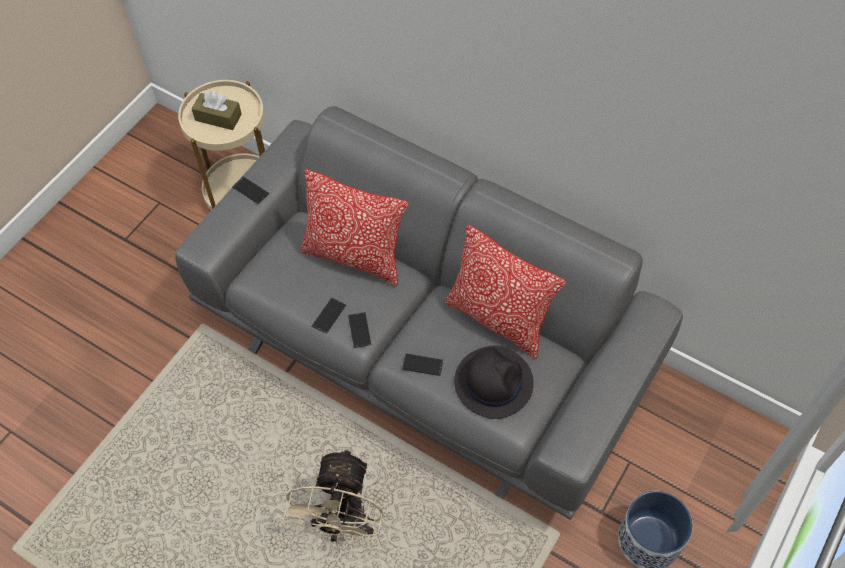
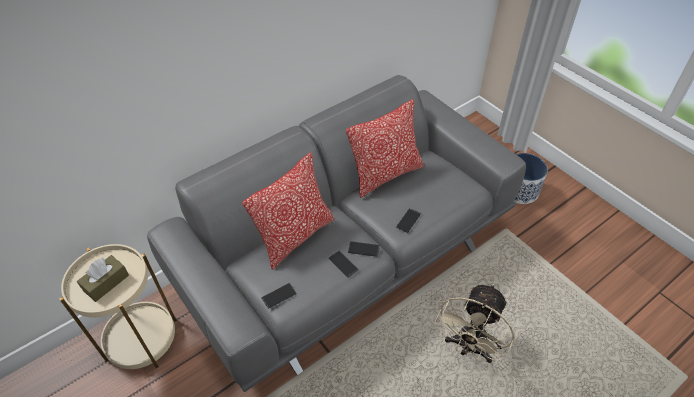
camera: 70 degrees left, 10 degrees down
phone [232,176,270,204] -> phone moved to [261,283,297,309]
beige fan [283,448,384,545] -> beige fan turned 90 degrees clockwise [435,284,515,363]
black hat [454,346,534,419] -> none

